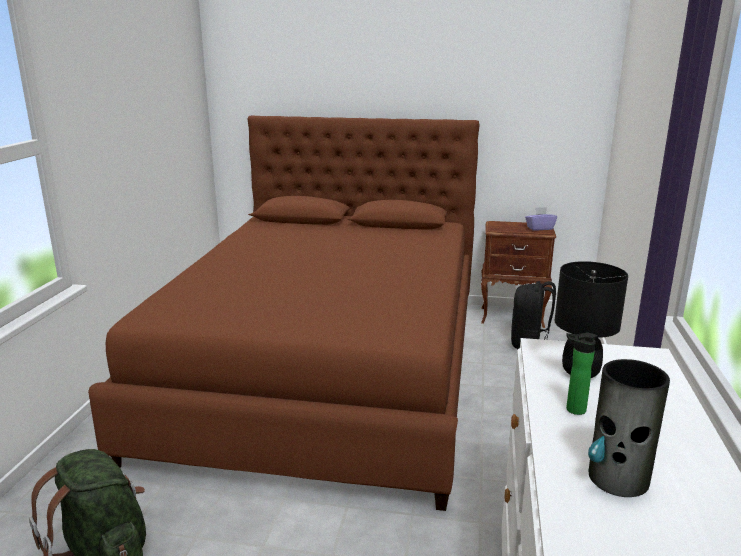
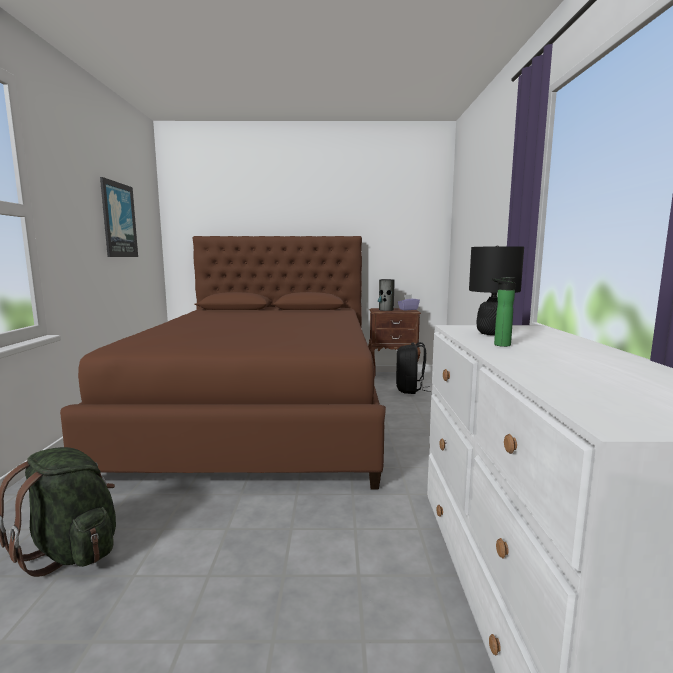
camera: 10 degrees left, 10 degrees down
vase [588,359,670,497] -> vase moved to [378,279,395,311]
none -> picture [100,177,138,257]

